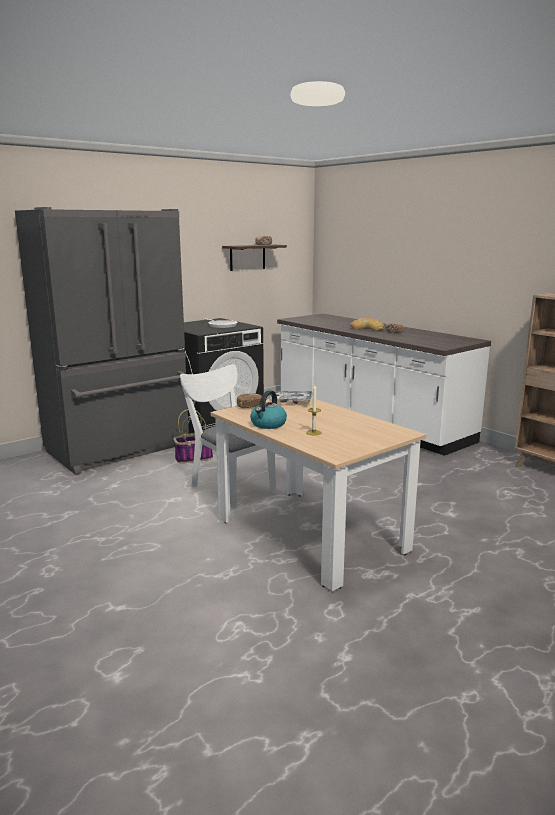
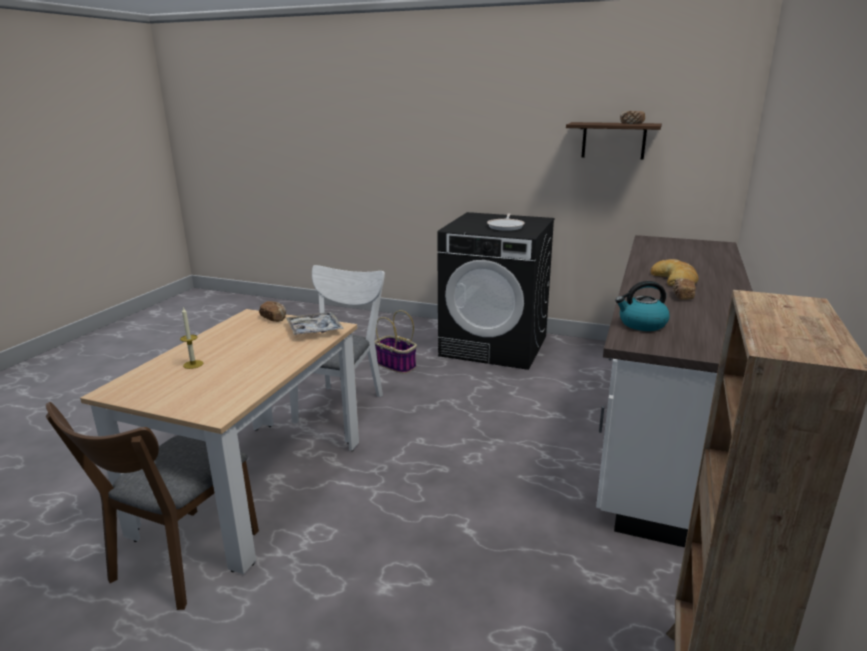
camera: 60 degrees right, 5 degrees up
grey fridge [15,207,189,475] -> none
kettle [250,390,287,429] -> kettle moved to [615,281,670,331]
none -> brown chair [46,402,259,610]

